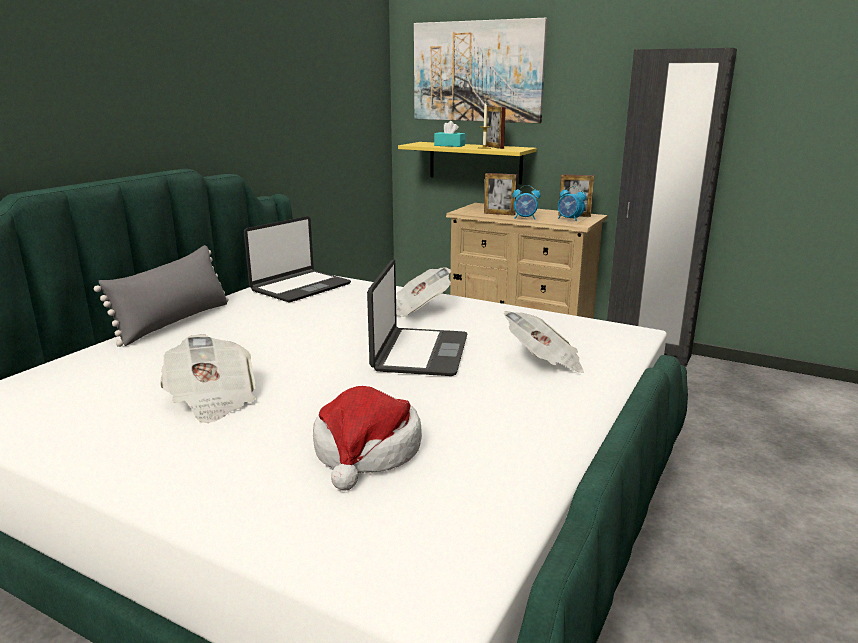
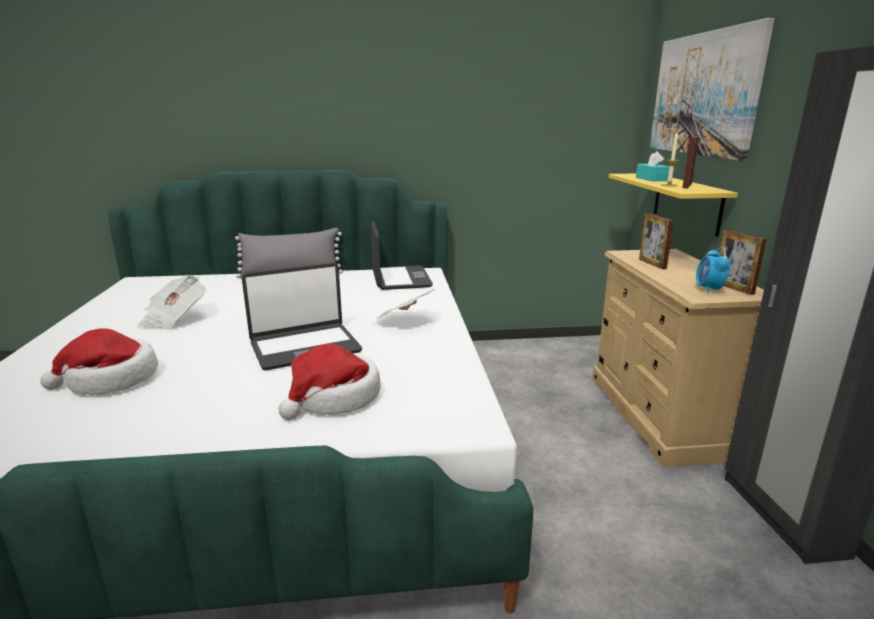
camera: 55 degrees right, 0 degrees up
laptop [244,216,351,303] -> laptop turned 105 degrees counterclockwise [370,221,433,290]
newspaper [504,311,584,373] -> hat [278,344,381,420]
alarm clock [513,185,540,219] -> none

